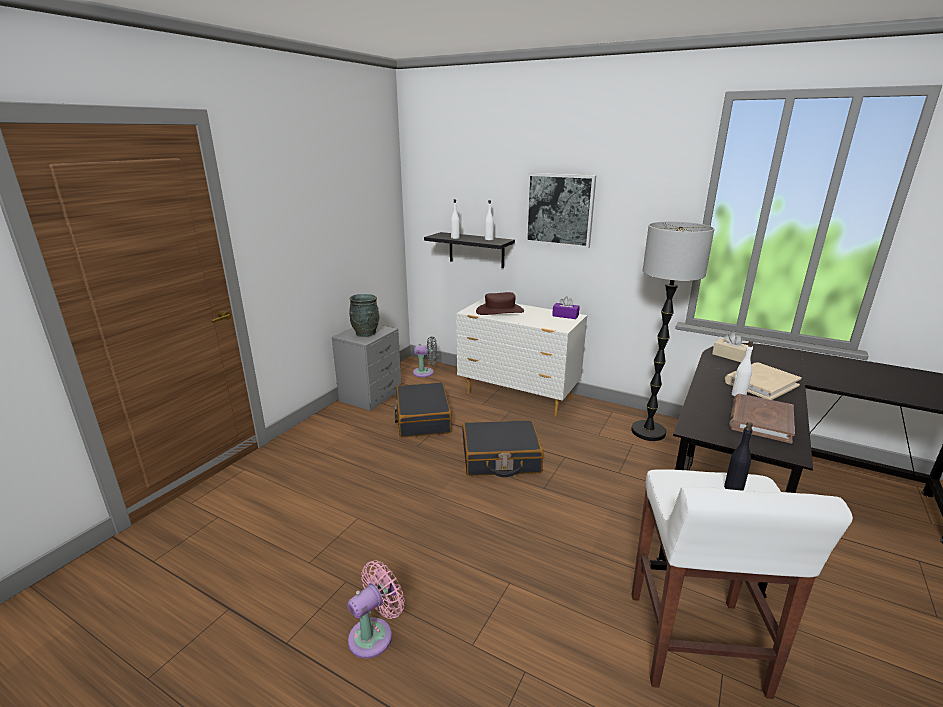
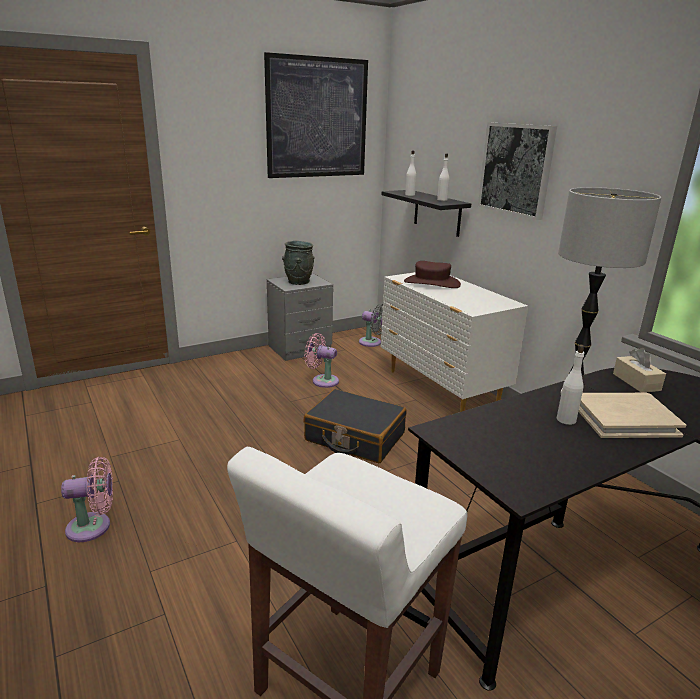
camera: 30 degrees right, 0 degrees up
black suitcase [394,382,452,438] -> pink fan [304,333,339,388]
purple tissue box [552,296,580,319] -> none
black bottle [724,422,753,491] -> none
brown book [729,394,795,444] -> none
none -> picture [264,52,368,178]

